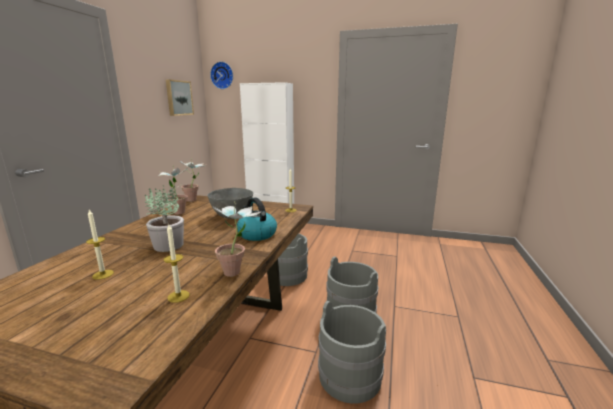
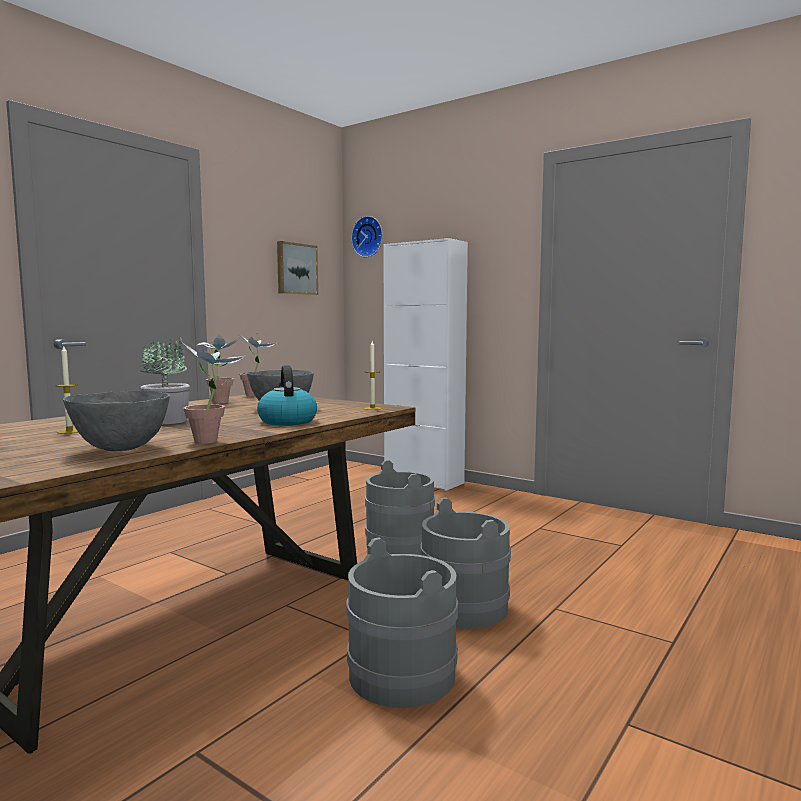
camera: 20 degrees right, 10 degrees down
candle [163,224,190,303] -> grey bowl [63,391,170,451]

